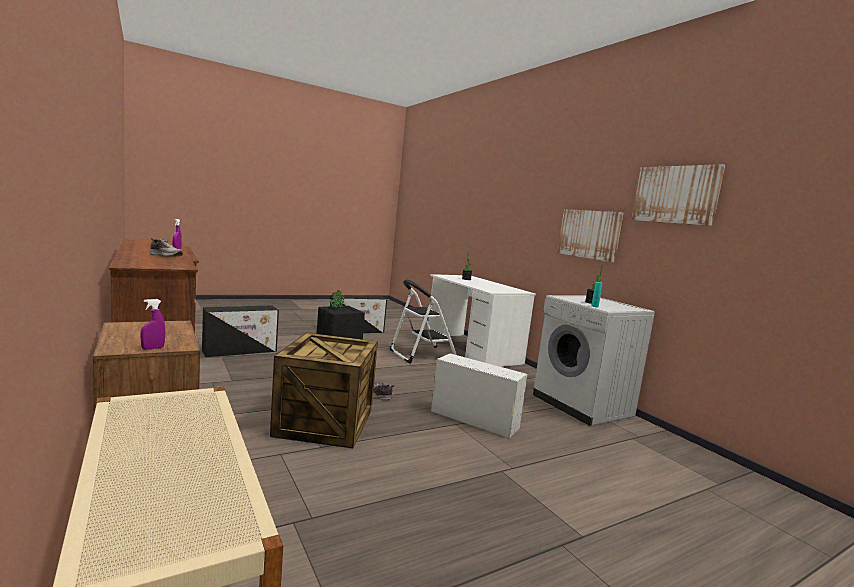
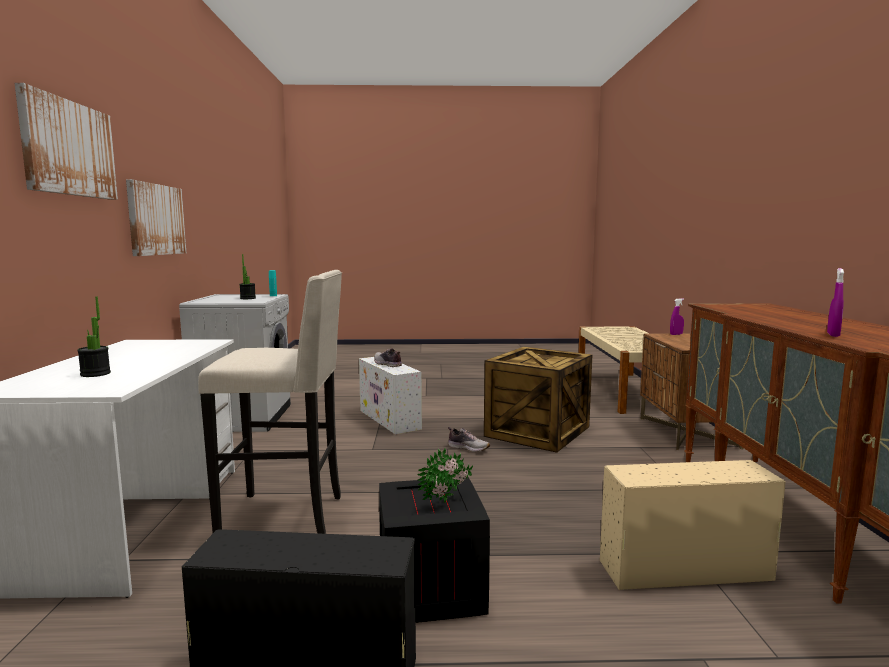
camera: 150 degrees left, 0 degrees up
shoe [150,238,183,257] -> shoe moved to [374,348,402,367]
black storage box [202,306,279,357] -> beige storage box [600,460,786,590]
step ladder [390,279,457,364] -> beige stool [198,270,342,534]
picture [632,164,725,226] -> picture moved to [15,83,118,200]

